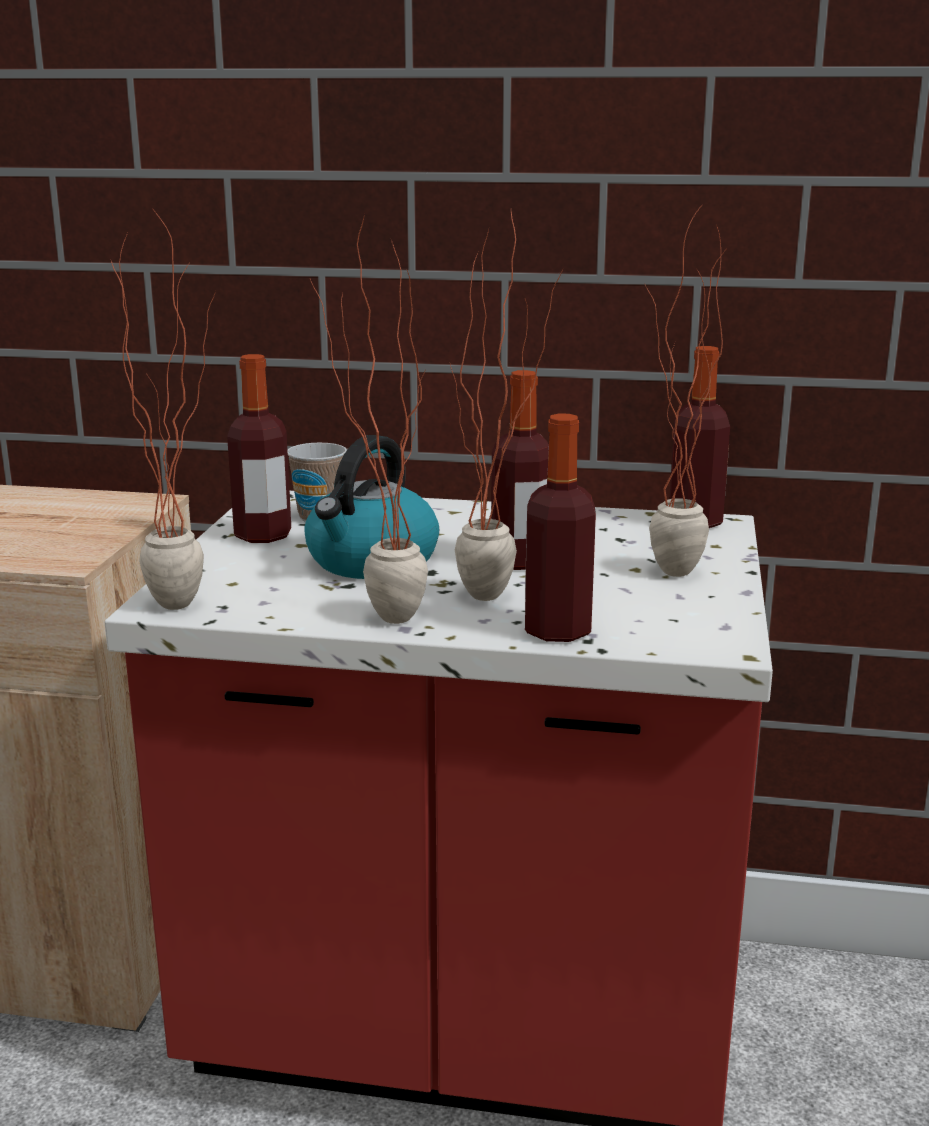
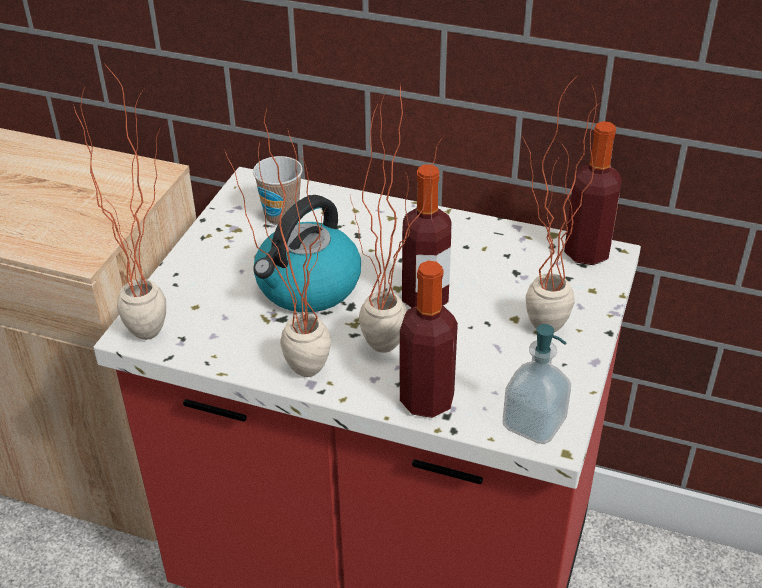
camera: 10 degrees right, 20 degrees up
bottle [227,354,291,543] -> none
none -> soap dispenser [503,324,571,444]

